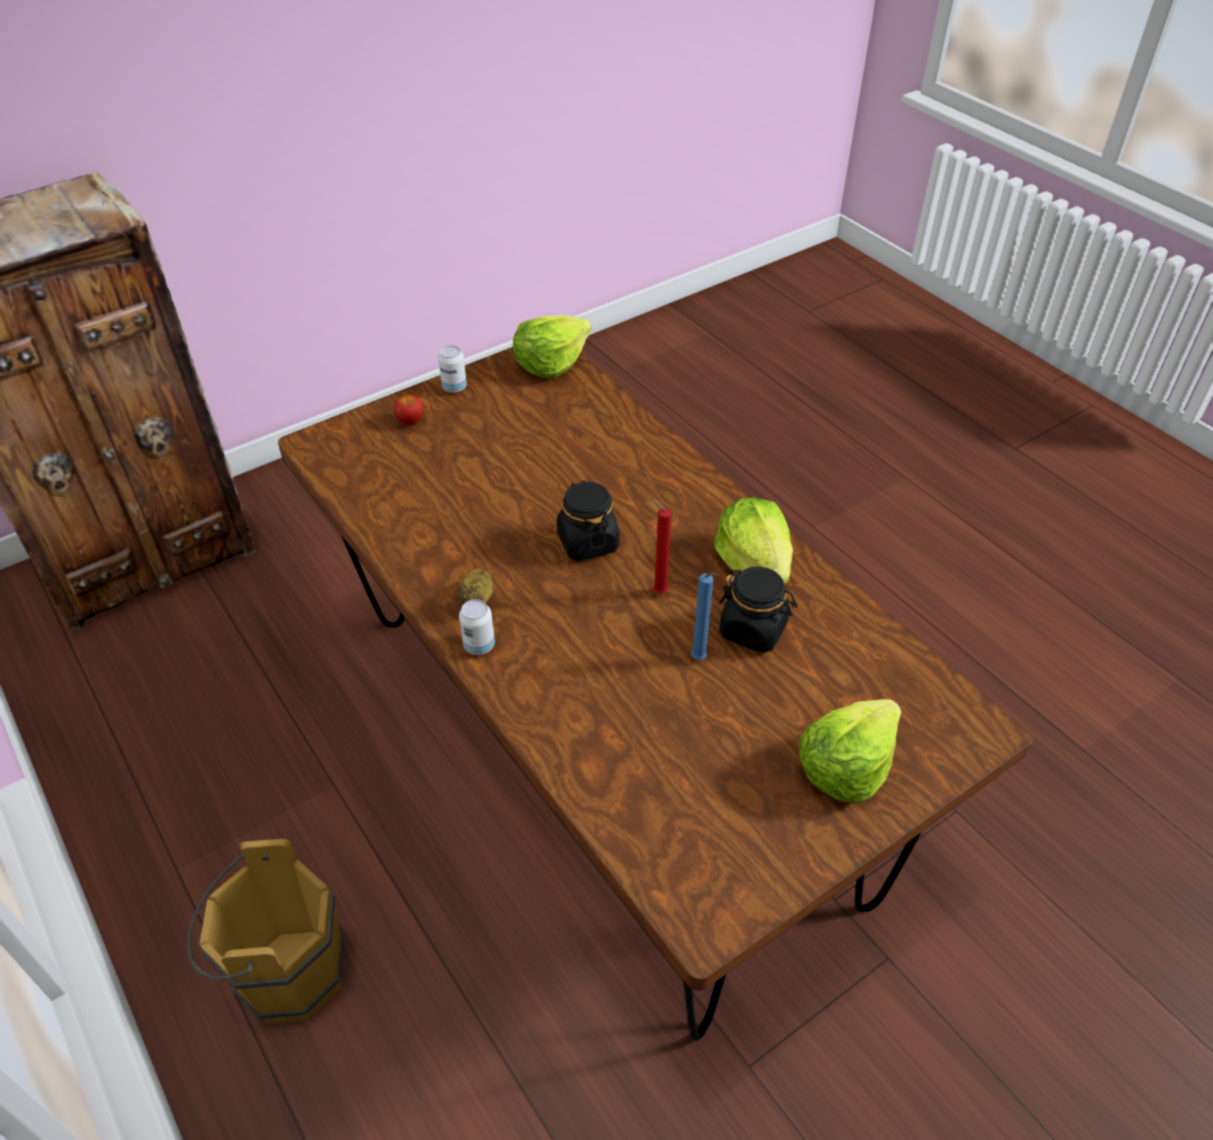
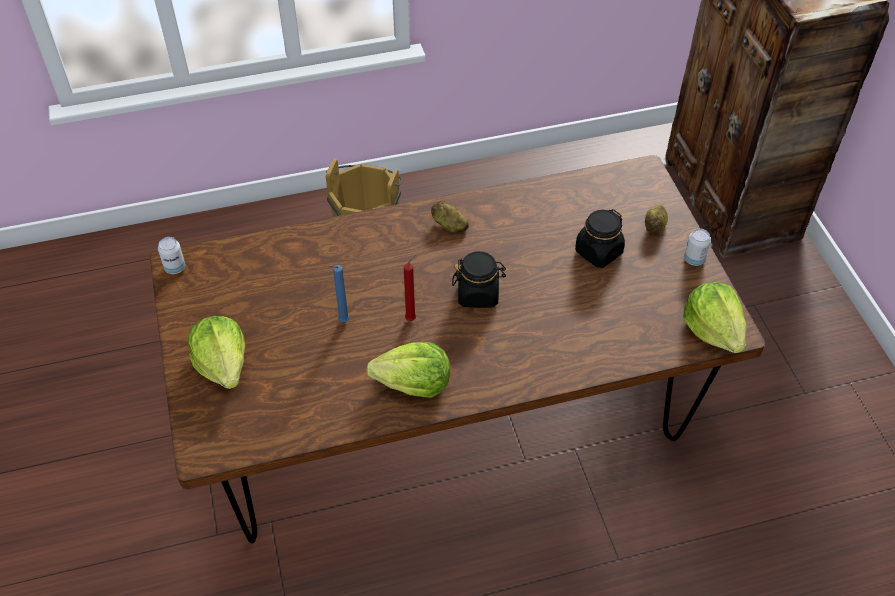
camera: 110 degrees right, 5 degrees up
apple [393,395,424,425] -> potato [645,205,668,233]
can [459,599,495,655] -> can moved to [158,237,185,274]
black jar [719,567,797,653] -> black jar moved to [575,209,625,268]

